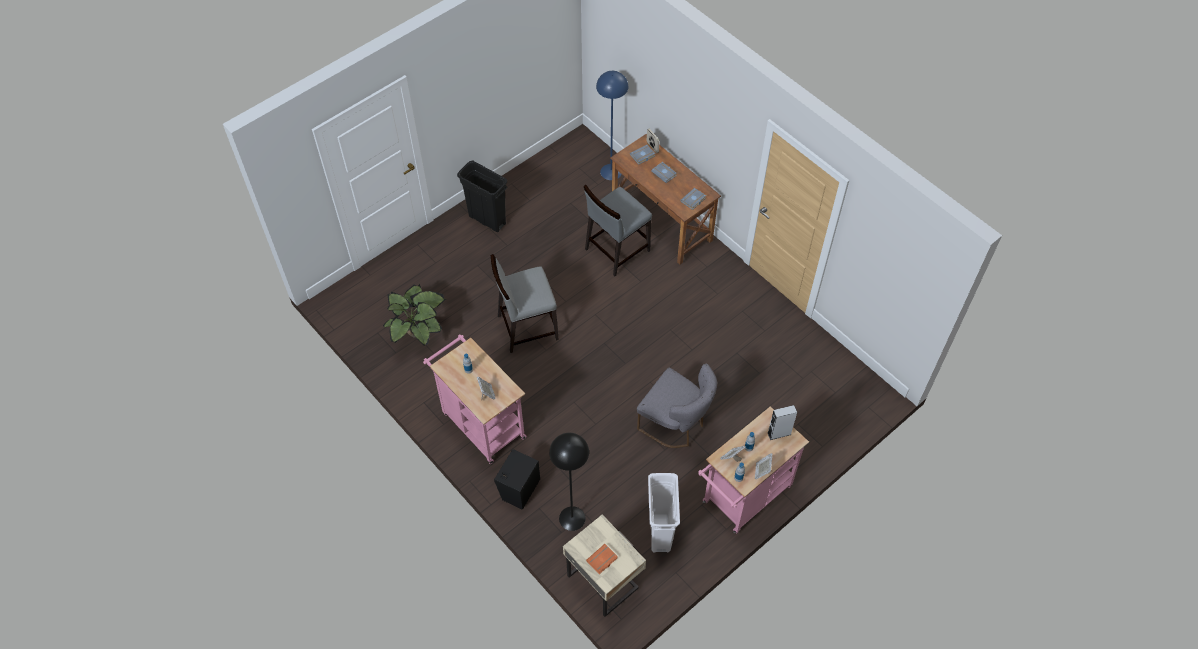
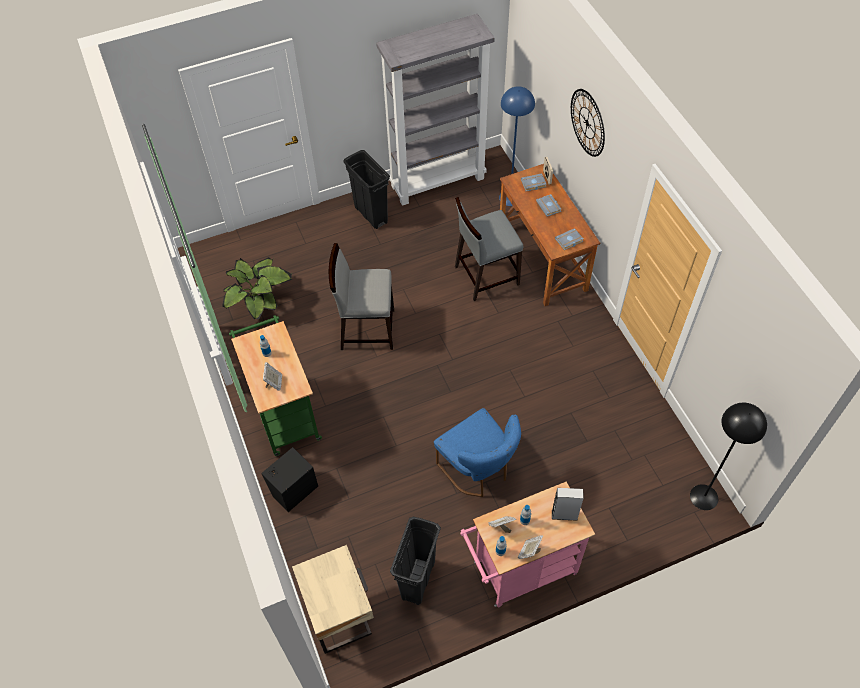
camera: 20 degrees right, 0 degrees up
pink cart [423,334,526,464] -> green cart [229,315,322,456]
black floor lamp [549,433,589,531] -> black floor lamp moved to [690,403,767,510]
orange book [586,544,618,574] -> none
grey chair [637,363,717,448] -> blue chair [434,408,521,497]
white trash can [648,473,680,552] -> black trash can [390,517,441,605]
none -> grey bookcase [376,14,495,206]
none -> wall clock [571,89,605,157]

